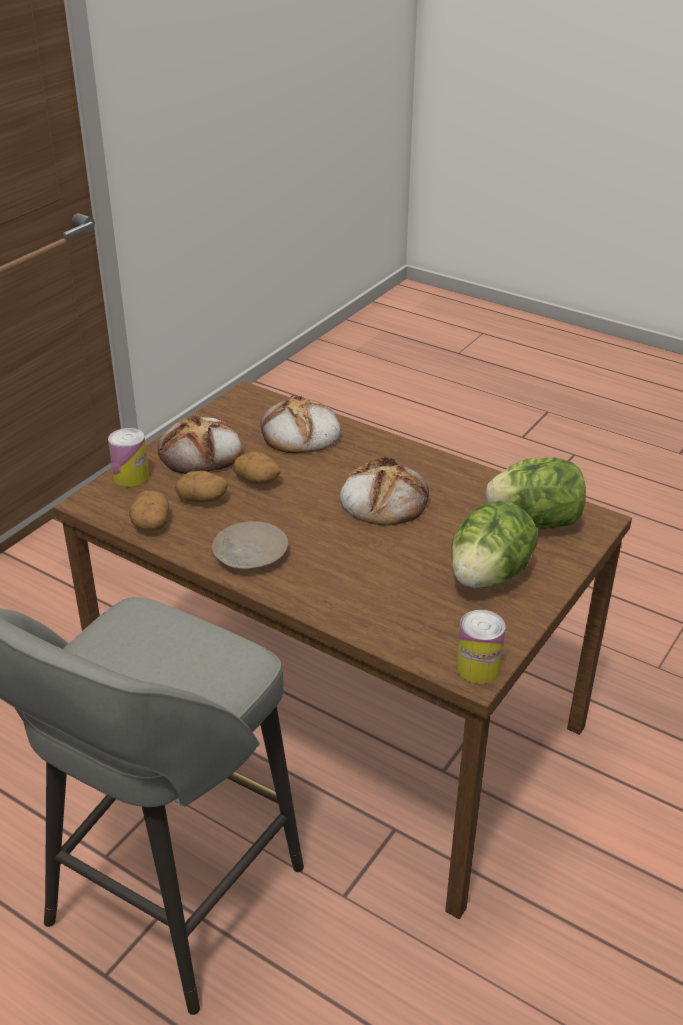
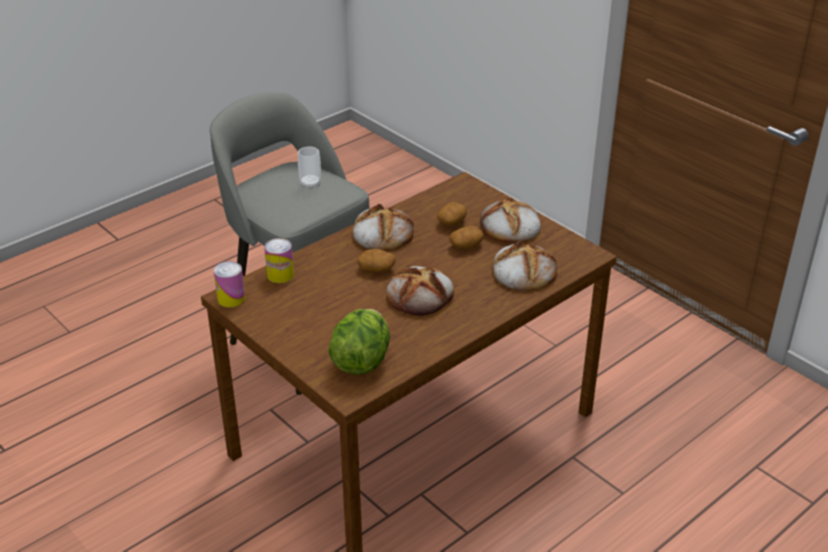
camera: 105 degrees right, 0 degrees up
can [108,428,149,487] -> can moved to [264,238,294,283]
potato [129,491,169,531] -> potato moved to [357,249,396,272]
beige plate [212,521,288,569] -> bread [353,203,414,251]
lettuce [451,501,538,588] -> none
none -> cup [298,147,321,189]

